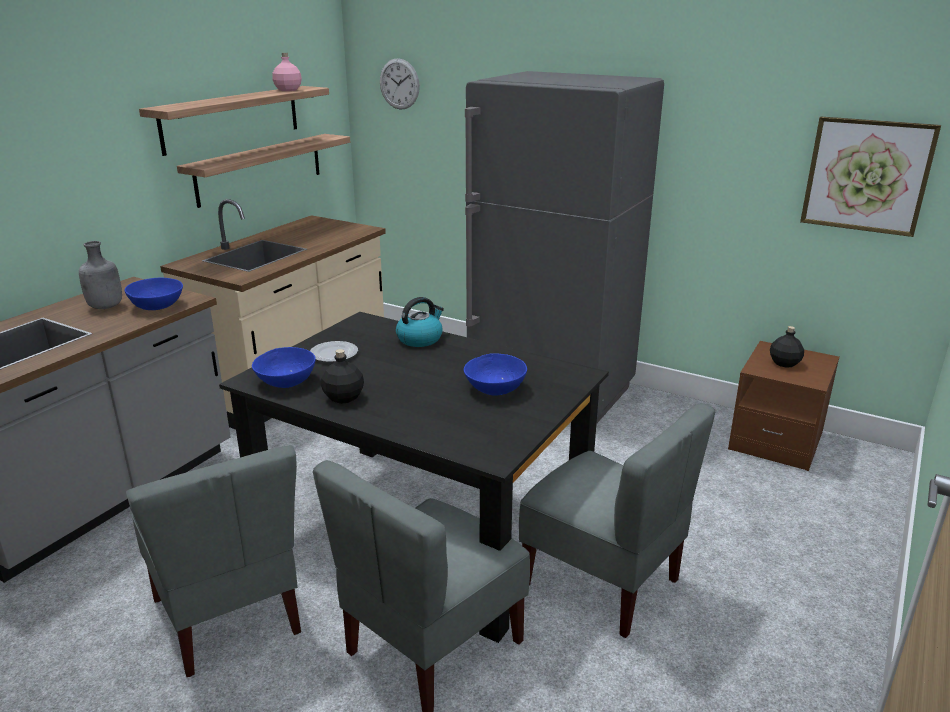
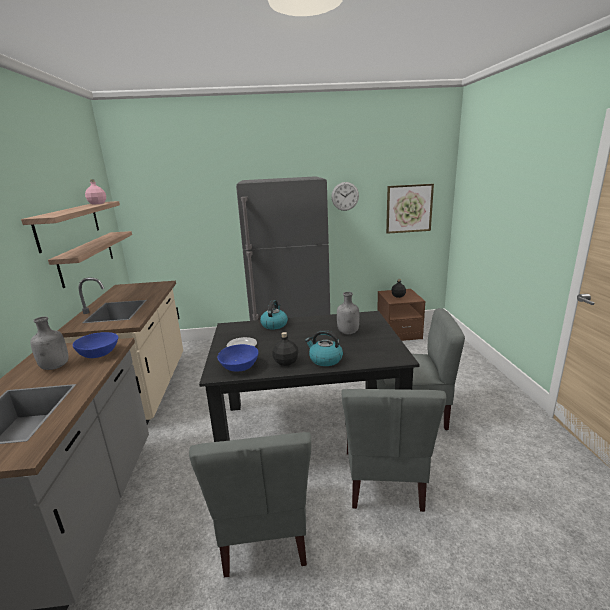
camera: 35 degrees left, 5 degrees down
grey chair [126,445,301,677] -> grey chair turned 60 degrees clockwise [189,432,311,577]
wall clock [380,58,420,110] -> wall clock moved to [331,182,359,211]
blue bowl [464,353,527,396] -> grey bottle [337,292,360,334]
none -> kettle [305,330,343,366]

